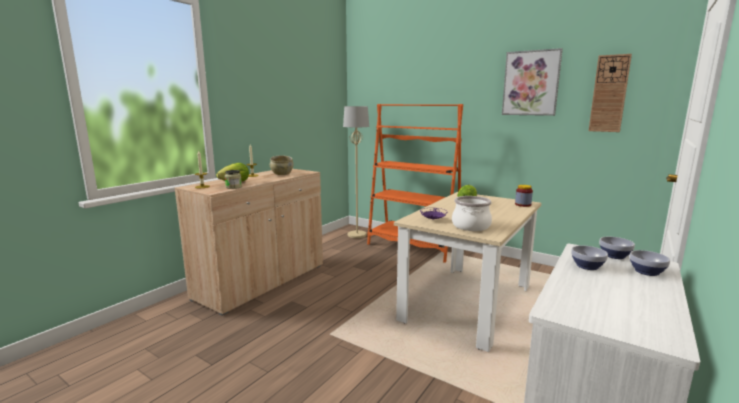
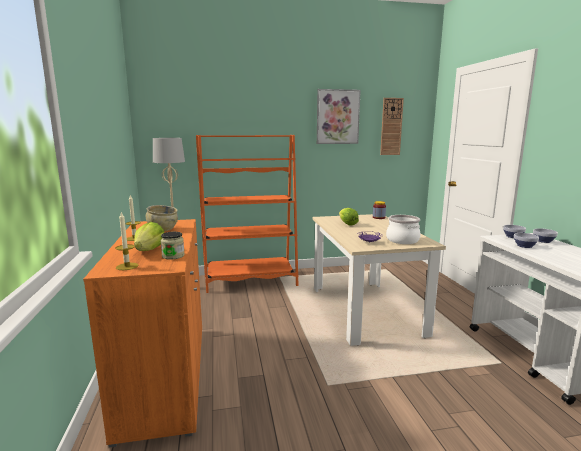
camera: 45 degrees left, 0 degrees up
beige cabinet [174,169,323,316] -> orange cabinet [83,219,202,448]

